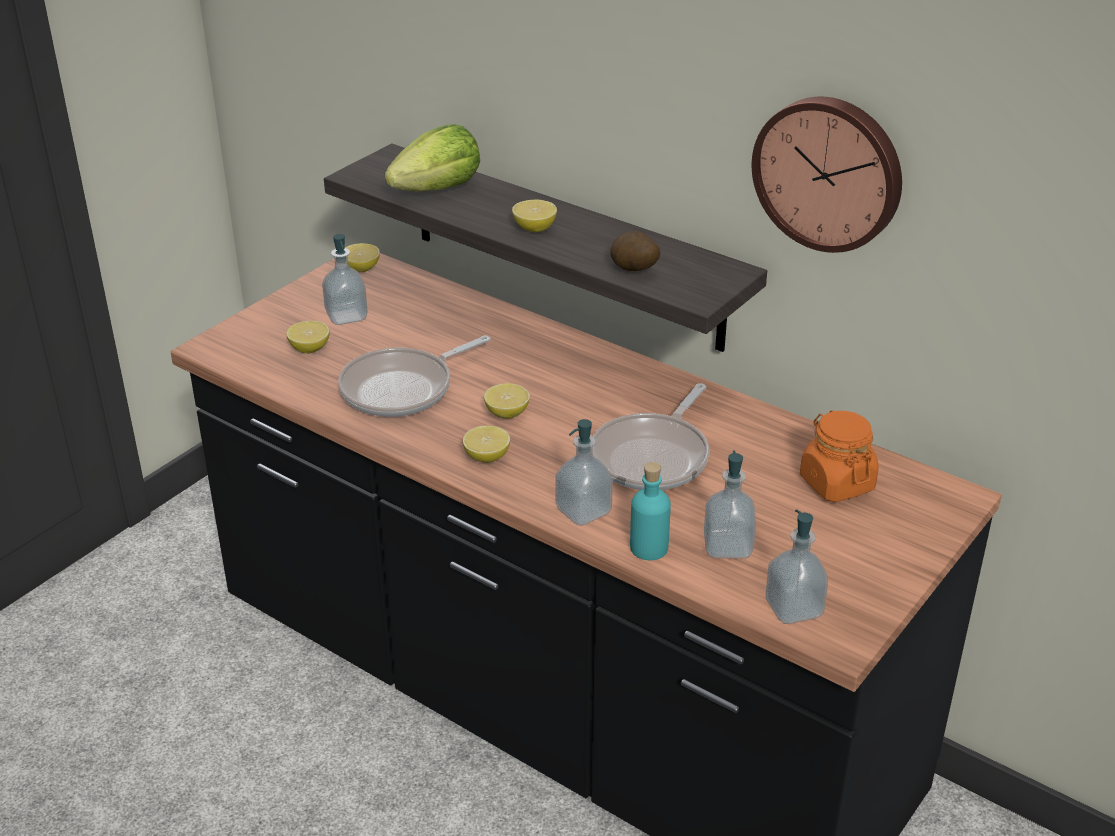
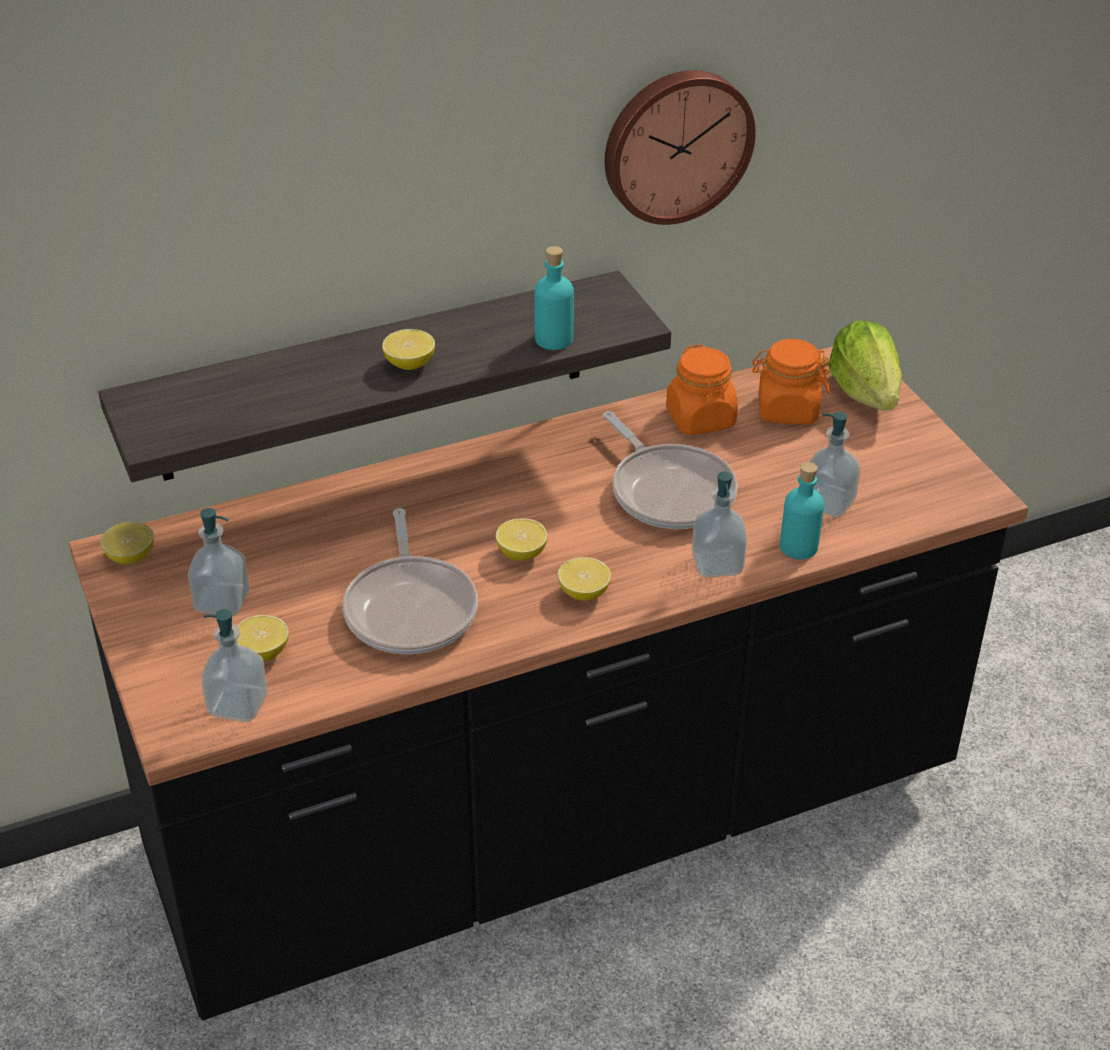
camera: 60 degrees left, 5 degrees up
lettuce [385,124,480,191] -> lettuce moved to [828,320,902,410]
potato [610,231,660,271] -> turquoise bottle [534,246,574,350]
soap dispenser [766,510,828,624] -> soap dispenser moved to [201,609,268,722]
none -> orange jar [666,344,738,435]

